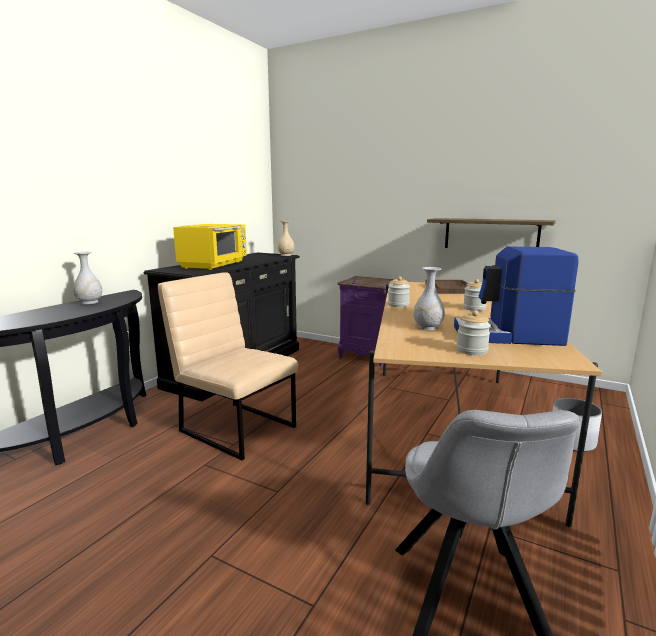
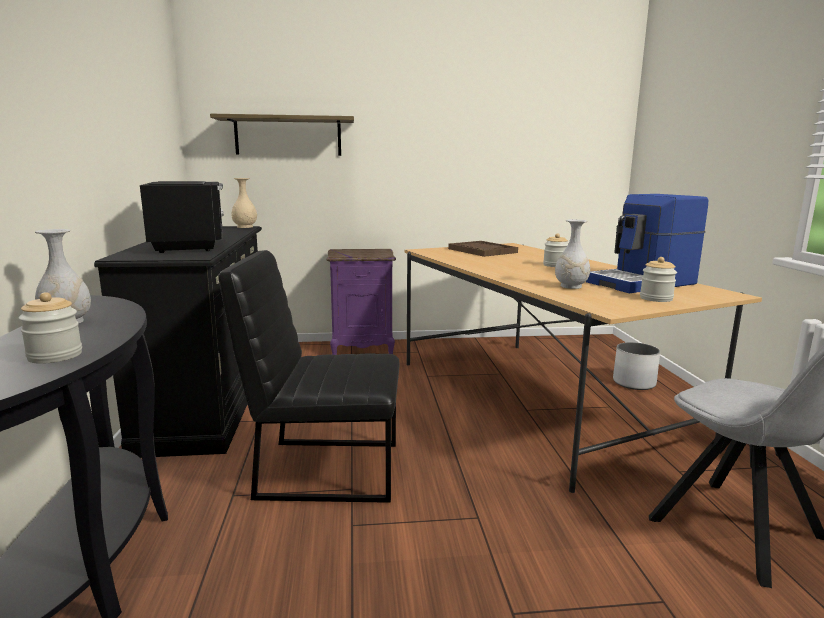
camera: 35 degrees left, 0 degrees up
beige chair [158,272,298,460] -> black chair [218,250,399,503]
yellow microwave [173,224,247,270] -> black microwave [140,181,224,253]
jar [388,276,410,307] -> jar moved to [19,292,82,364]
shelf [427,218,556,248] -> shelf moved to [210,114,354,156]

